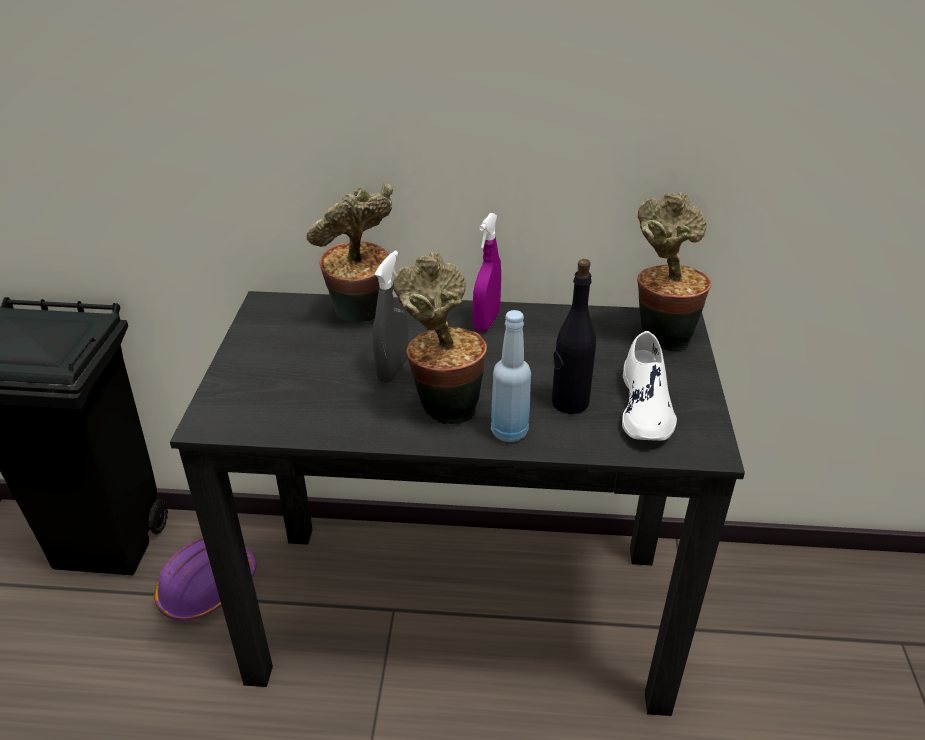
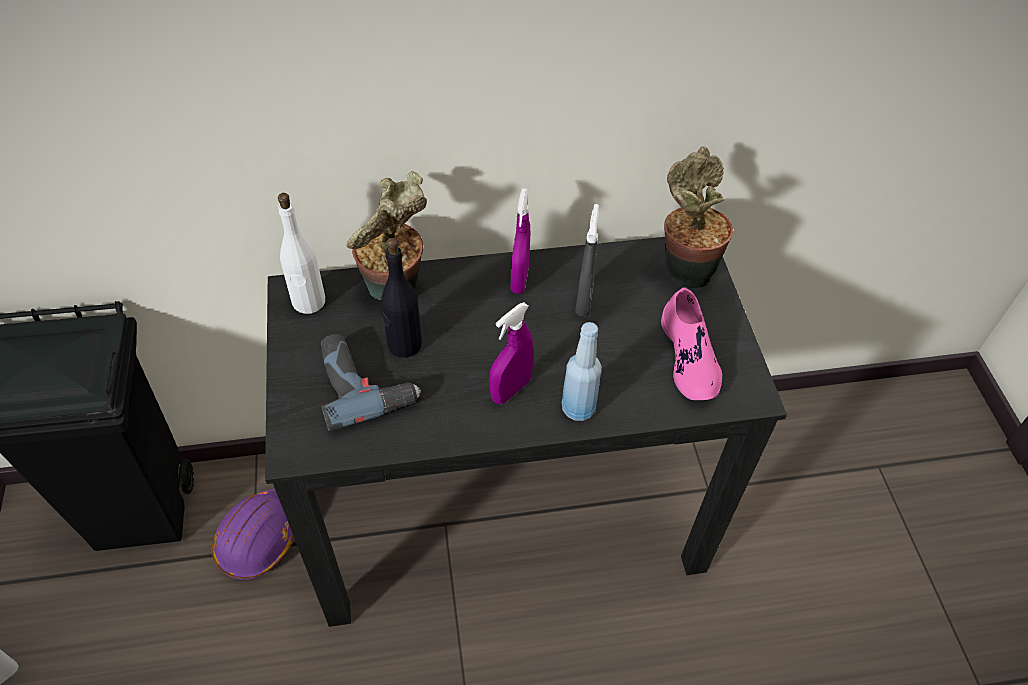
camera: 15 degrees left, 15 degrees up
grey spray bottle [372,251,409,383] -> grey spray bottle moved to [575,204,599,317]
potted plant [393,252,487,425] -> purple spray bottle [489,302,534,404]
black bottle [552,259,596,414] -> black bottle moved to [381,238,422,358]
white shoe [622,331,677,441] -> pink shoe [661,288,722,400]
none -> white bottle [278,193,325,314]
none -> power drill [321,334,421,431]

